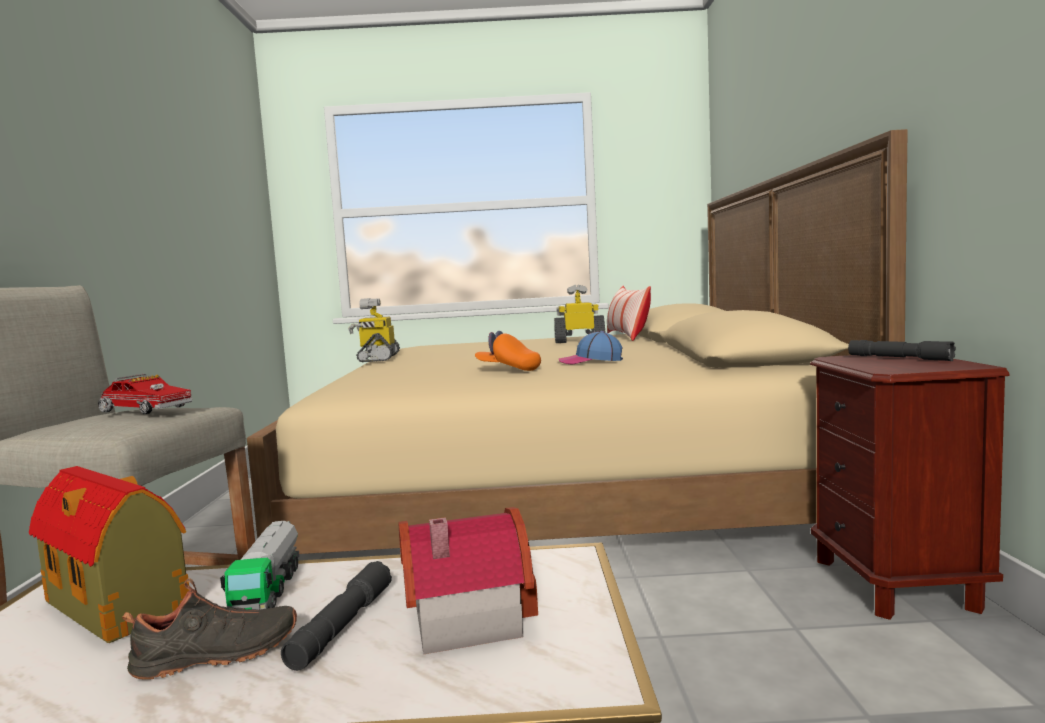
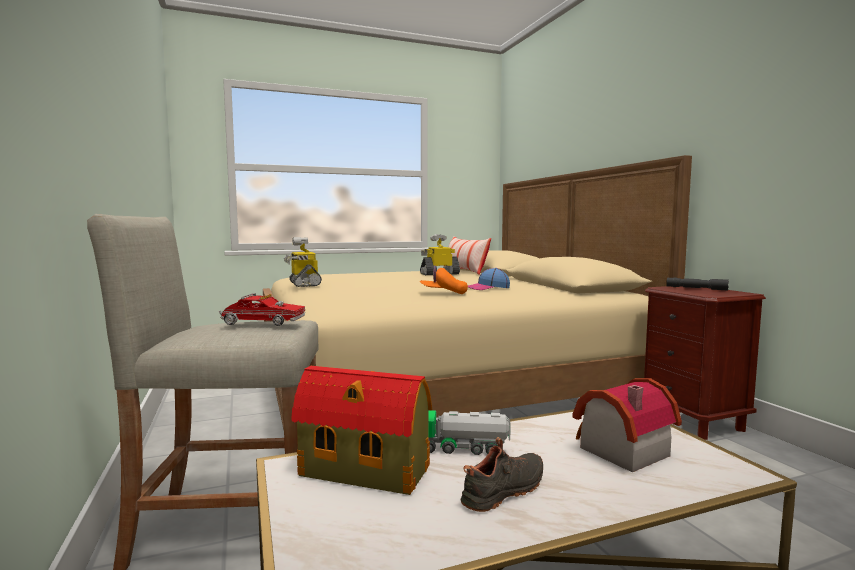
camera: 20 degrees left, 0 degrees up
toy truck [220,521,300,610] -> toy truck turned 120 degrees clockwise [428,410,511,455]
grey flashlight [281,561,392,671] -> none

